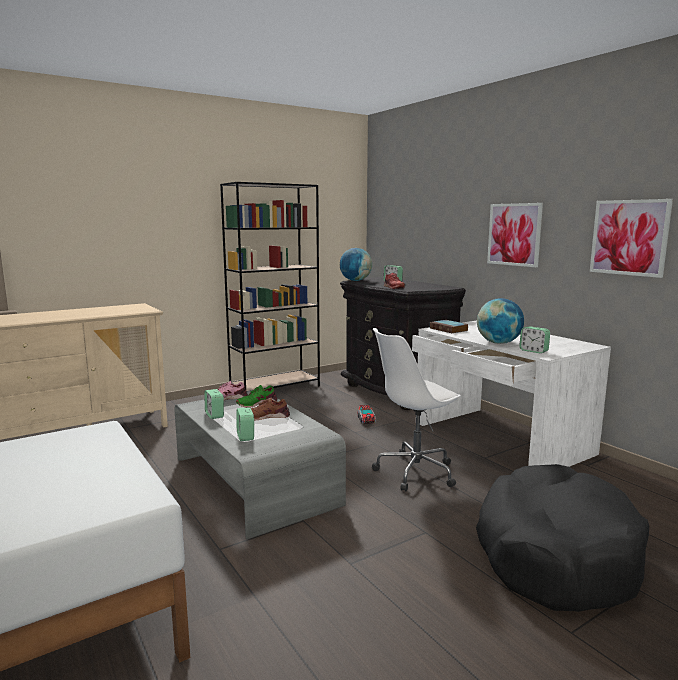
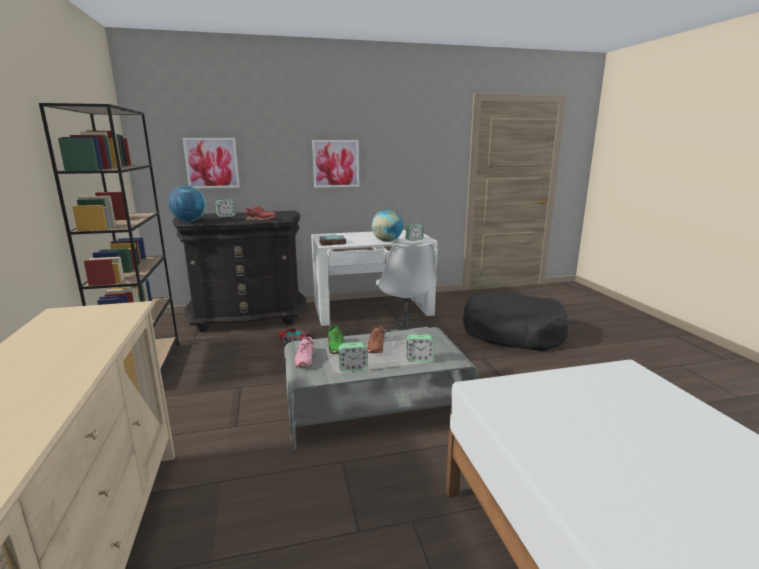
camera: 70 degrees left, 5 degrees up
picture [590,199,673,278] -> picture moved to [183,138,240,188]

